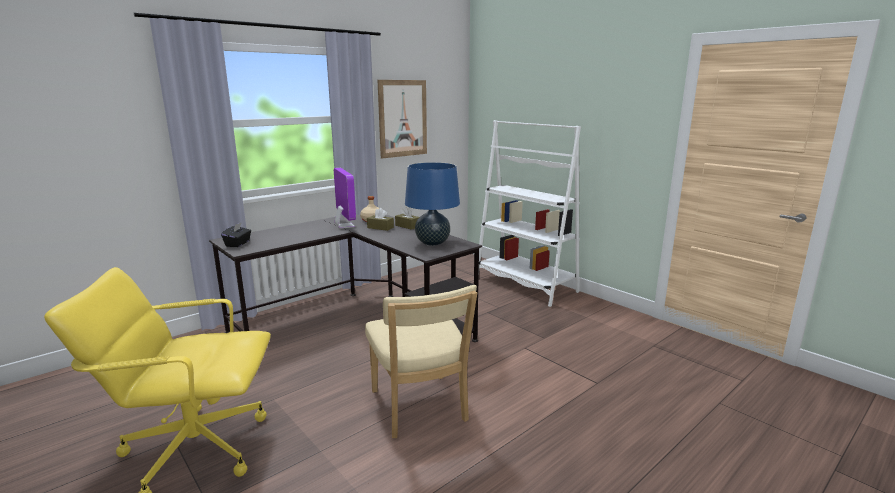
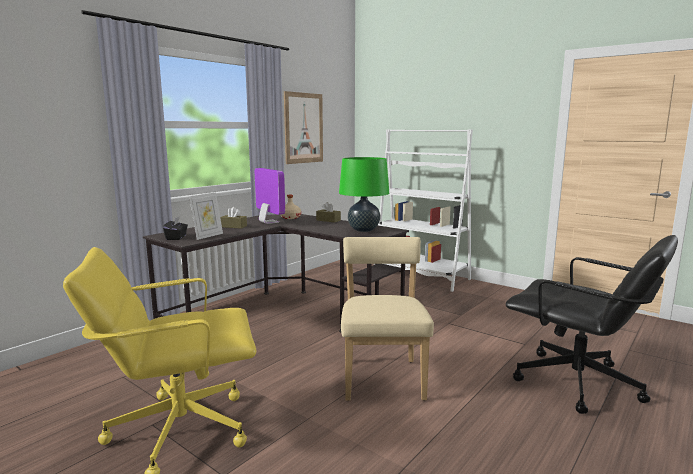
camera: 10 degrees left, 5 degrees down
beige chair [365,285,477,438] -> beige chair turned 150 degrees counterclockwise [341,237,434,401]
brown tissue box [367,208,394,231] -> brown tissue box moved to [220,207,247,229]
blue table lamp [405,162,460,246] -> green table lamp [339,157,389,232]
none -> picture frame [189,193,223,240]
none -> black office chair [505,235,678,414]

